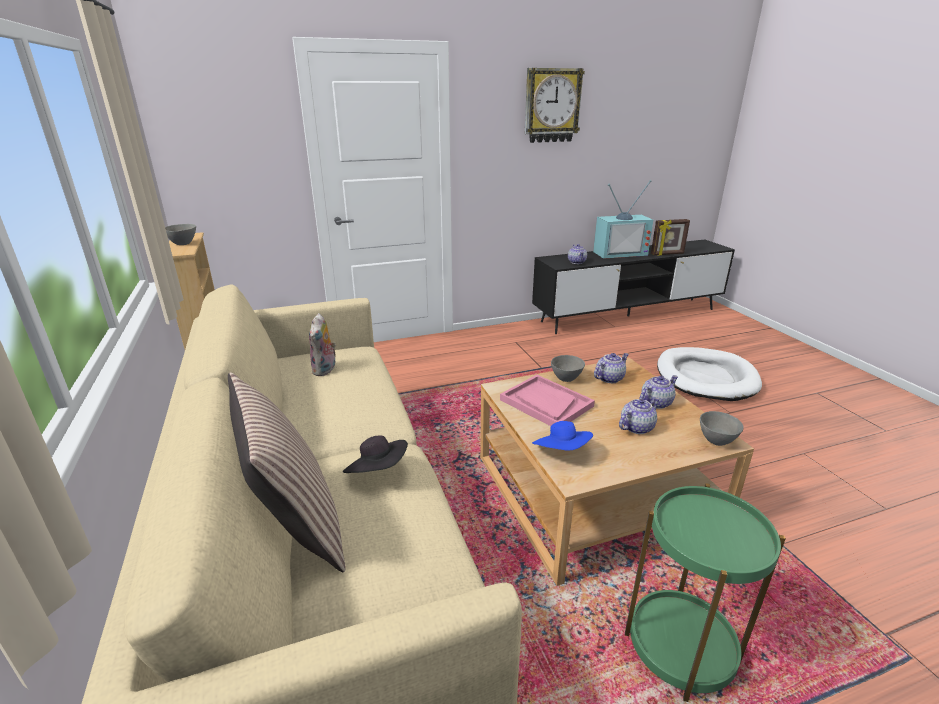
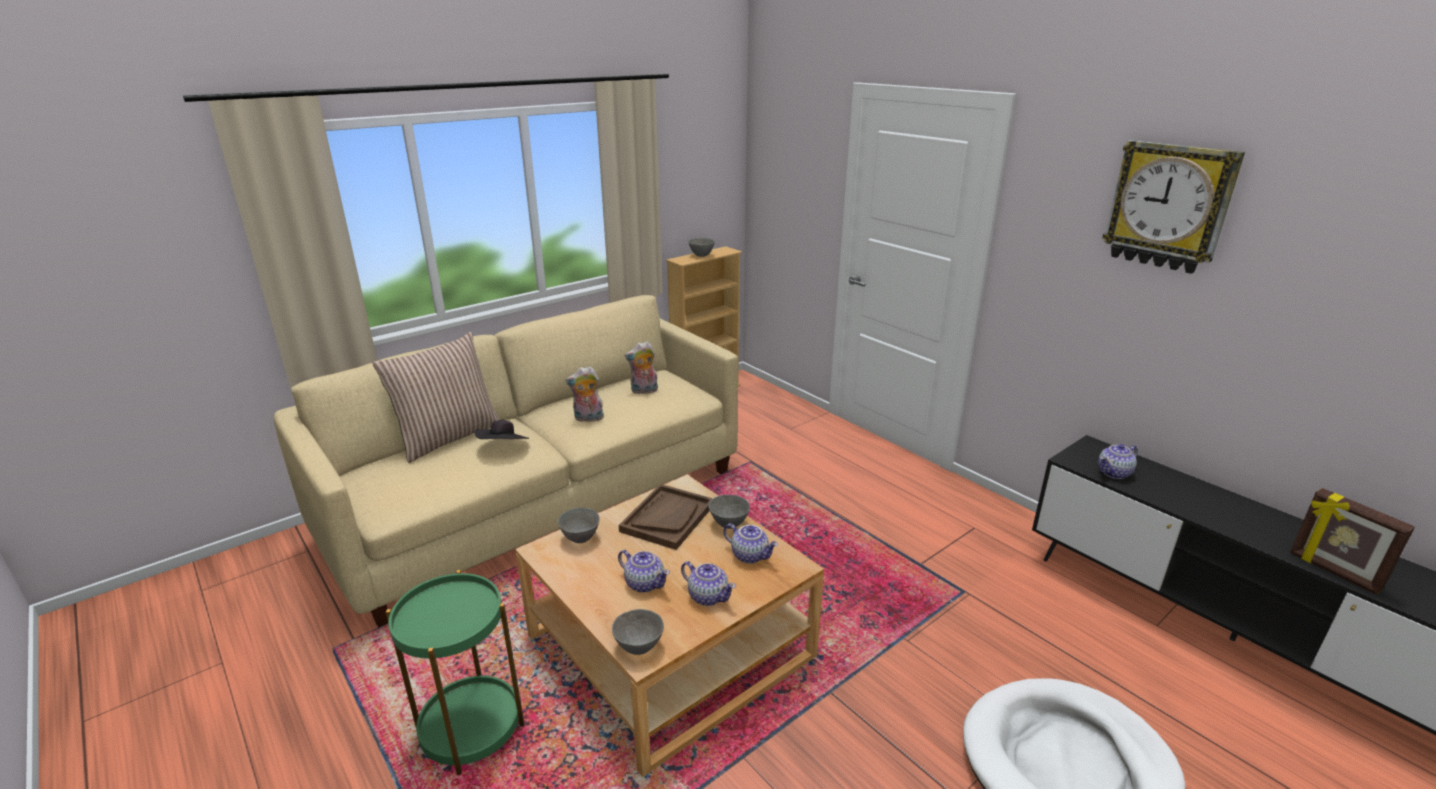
camera: 70 degrees right, 0 degrees up
pink tray [500,375,595,426] -> brown tray [619,484,713,550]
blue hat [532,421,593,450] -> grey bowl [558,508,600,543]
television [593,180,653,259] -> none
none -> plush toy [566,366,605,422]

